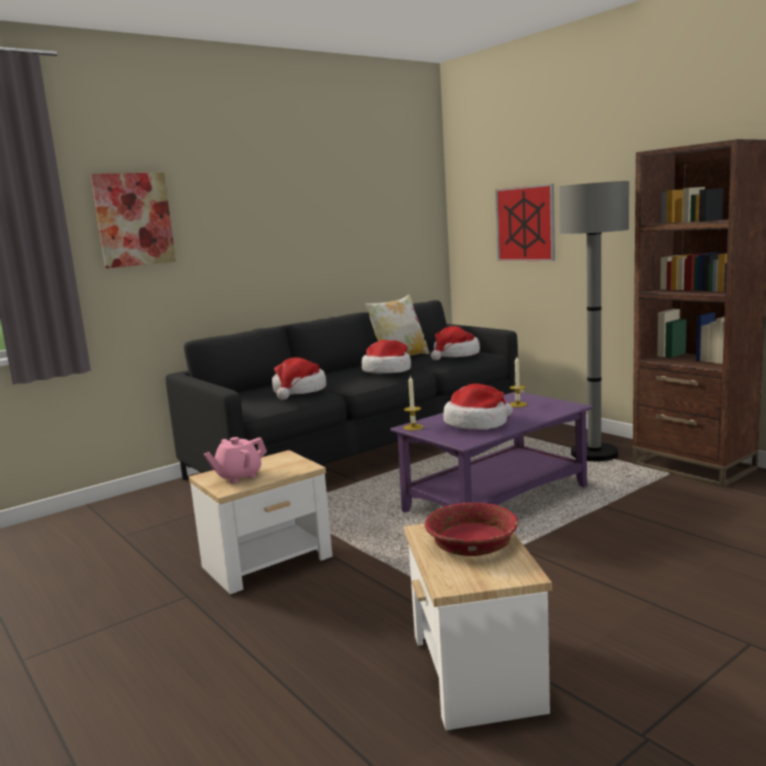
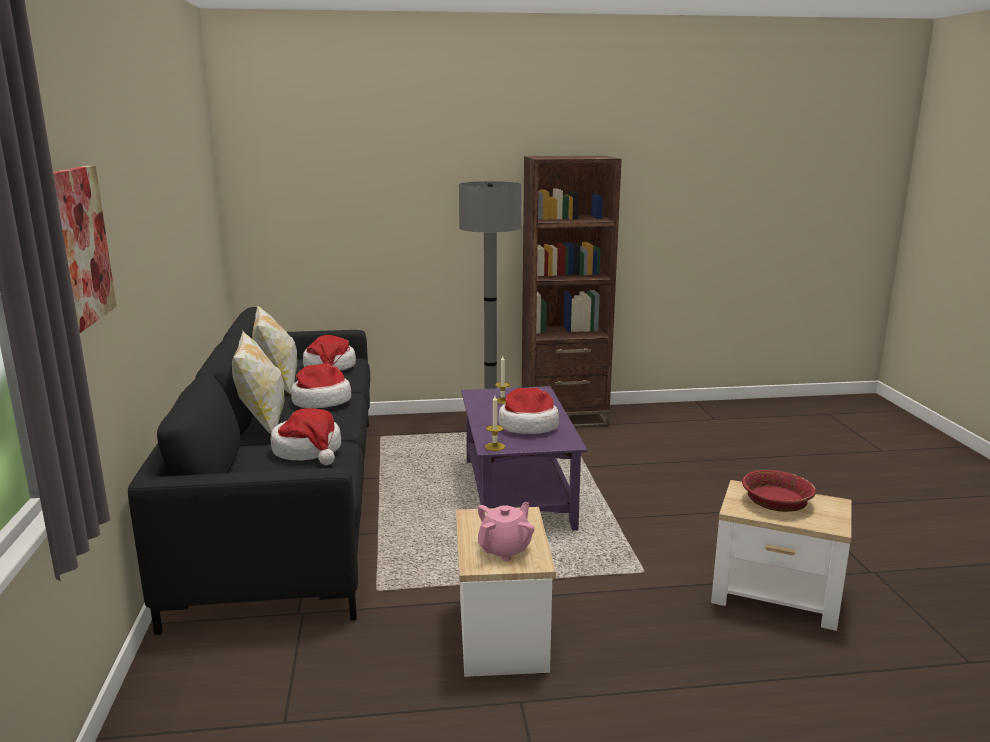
camera: 60 degrees left, 5 degrees up
pink teapot [204,437,267,484] -> pink teapot turned 135 degrees counterclockwise [478,502,534,561]
picture [495,184,555,261] -> none
none -> pillow [232,330,284,434]

